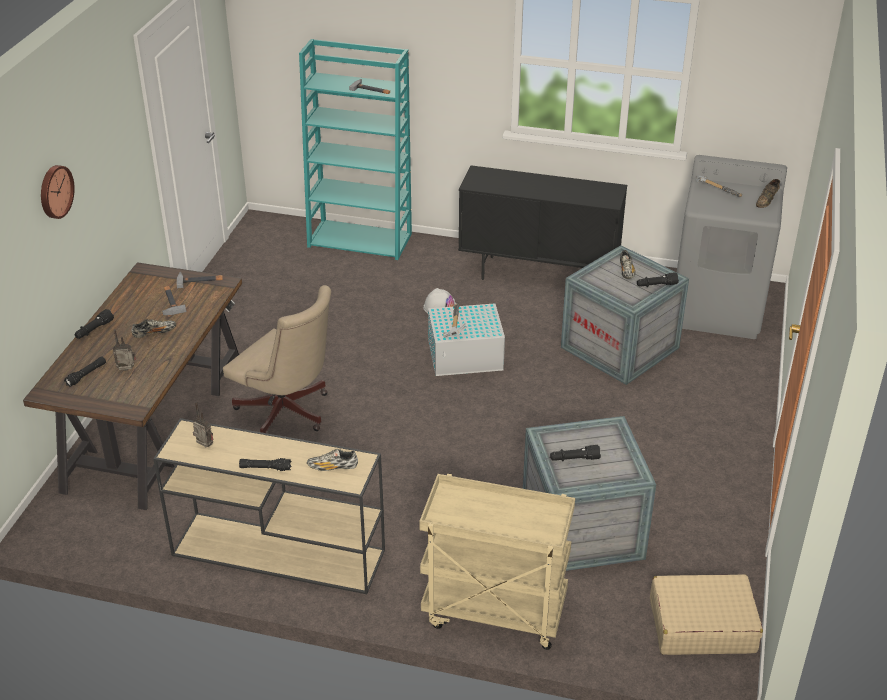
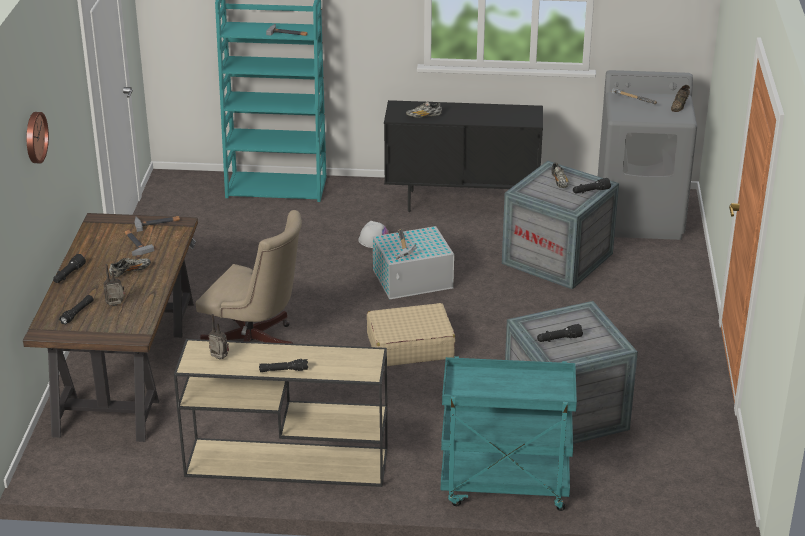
camera: 10 degrees left, 5 degrees down
shoe [307,449,358,471] -> shoe moved to [406,101,442,118]
beige cart [419,474,575,650] -> turquoise cart [441,356,577,511]
beige suitcase [650,574,763,655] -> beige suitcase moved to [367,303,455,366]

